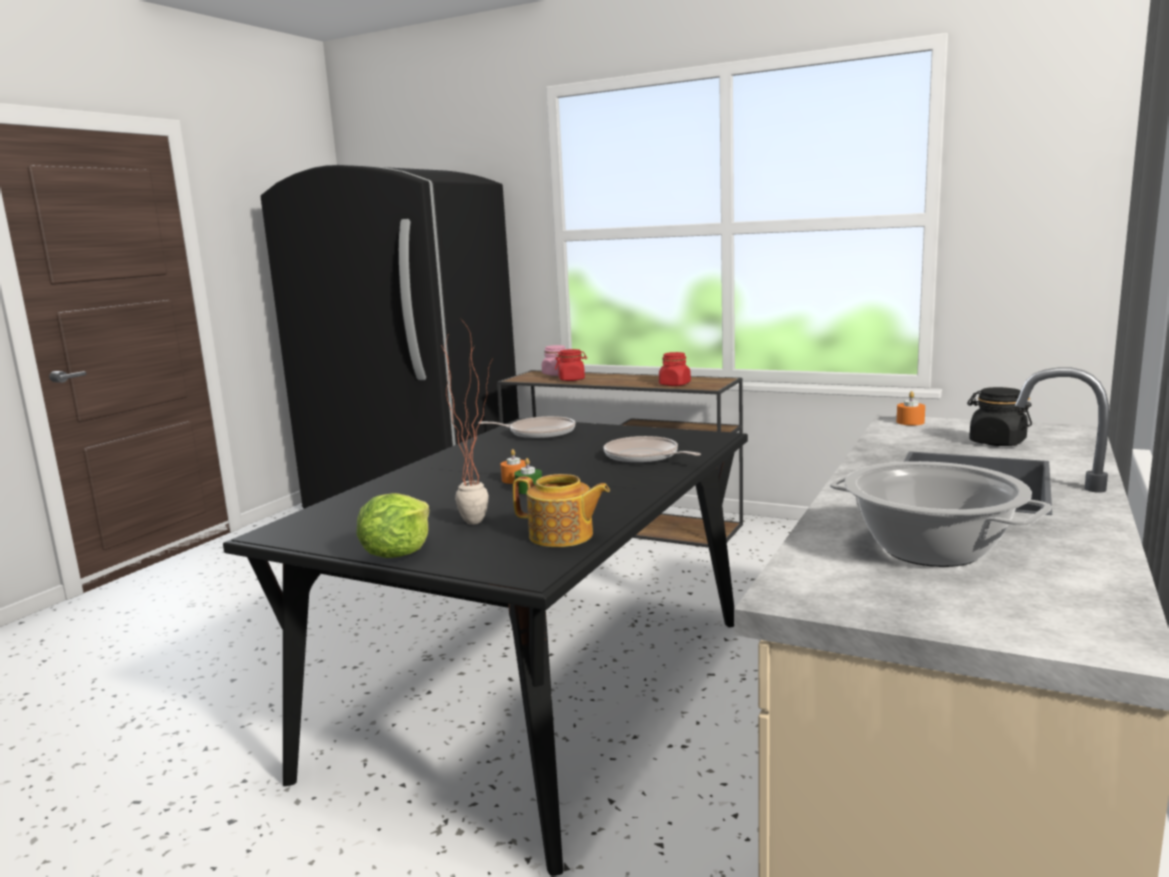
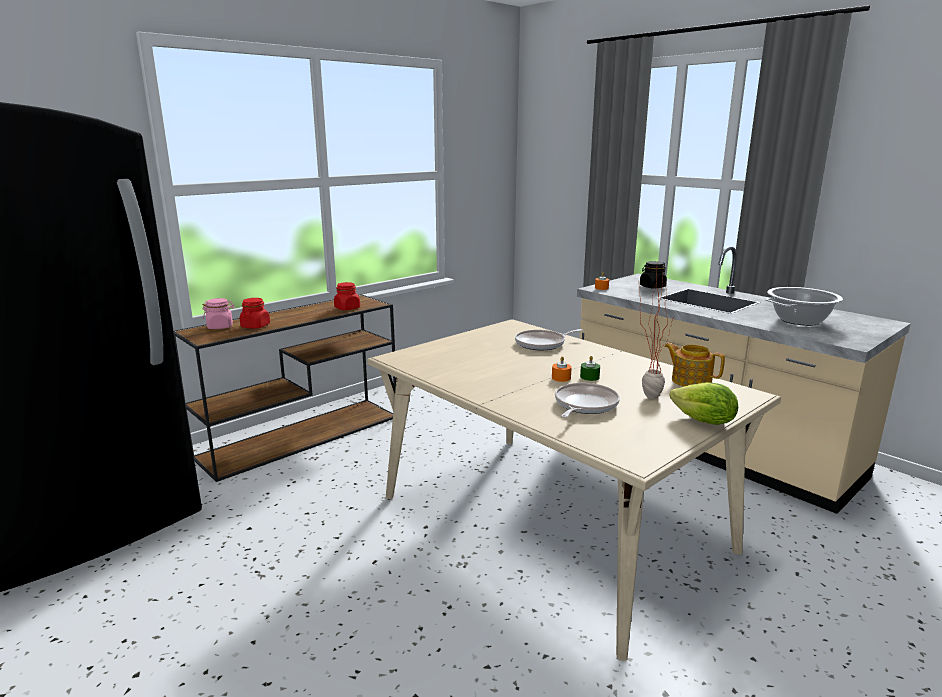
camera: 70 degrees left, 5 degrees up
black dining table [223,419,748,876] -> beige dining table [367,319,781,661]
frying pan [478,416,576,439] -> frying pan moved to [555,383,620,418]
teapot [513,474,610,547] -> teapot turned 90 degrees counterclockwise [664,343,725,387]

